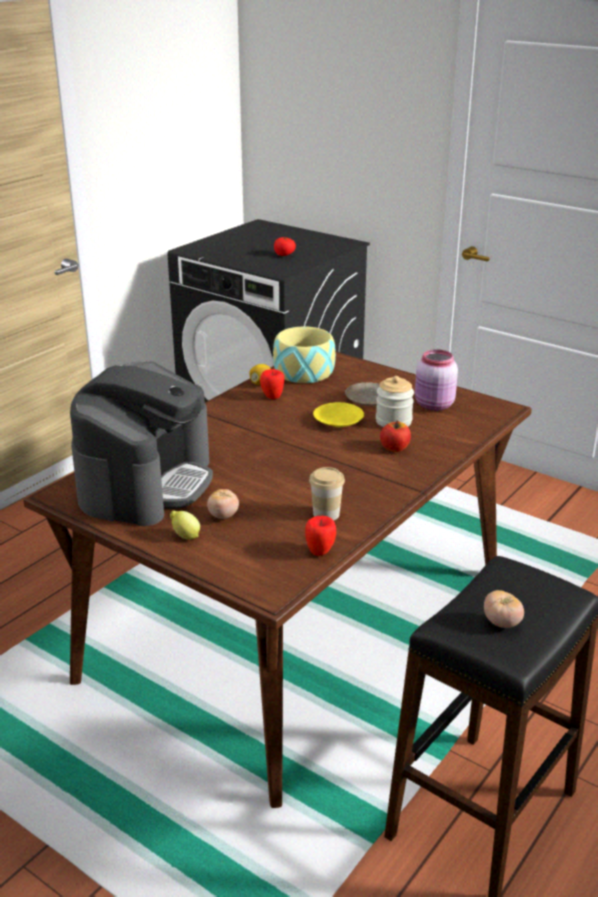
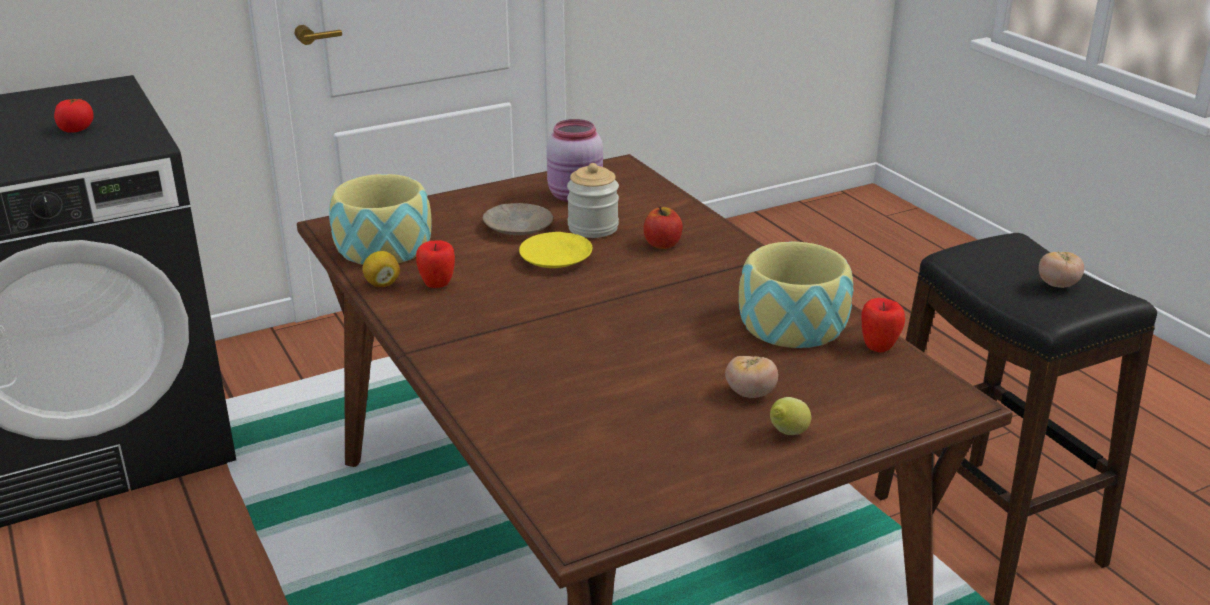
camera: 65 degrees left, 0 degrees up
coffee machine [70,361,213,526] -> none
cup [309,467,345,520] -> bowl [739,242,853,348]

